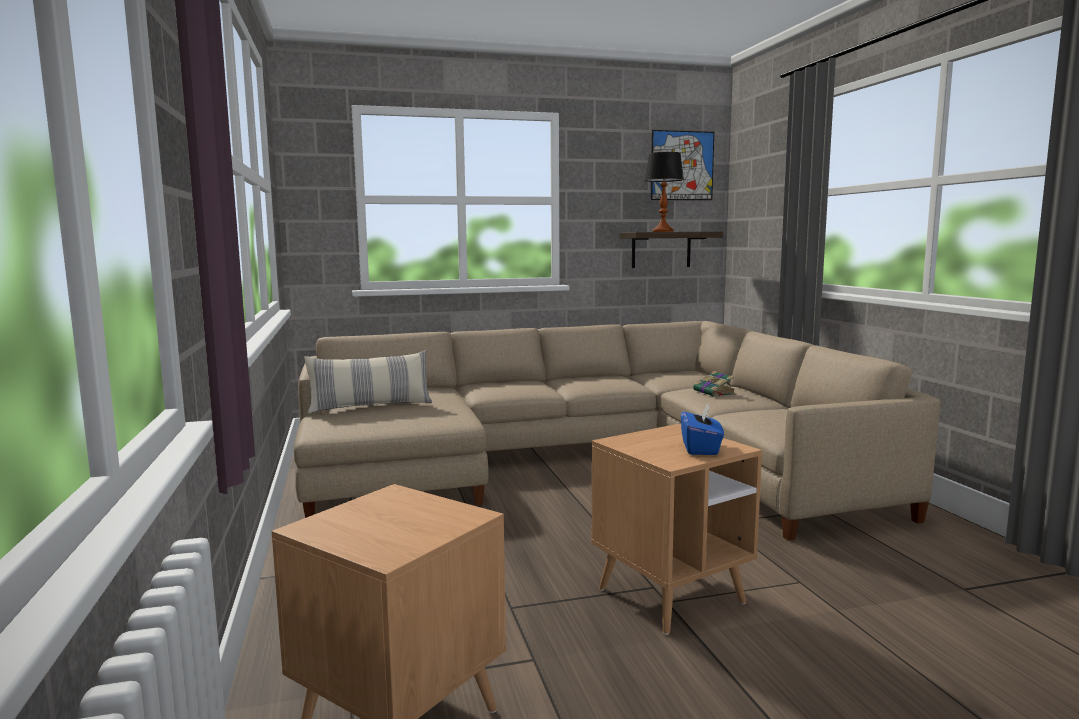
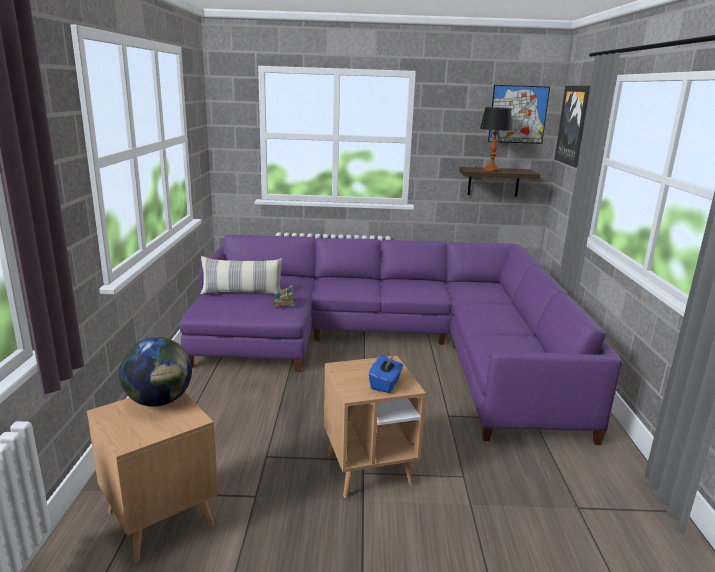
camera: 15 degrees right, 10 degrees up
beige sofa [294,321,941,541] -> purple sofa [179,235,622,445]
book [693,371,736,397] -> book moved to [273,285,295,307]
none -> globe [119,337,192,407]
none -> picture [555,86,590,168]

